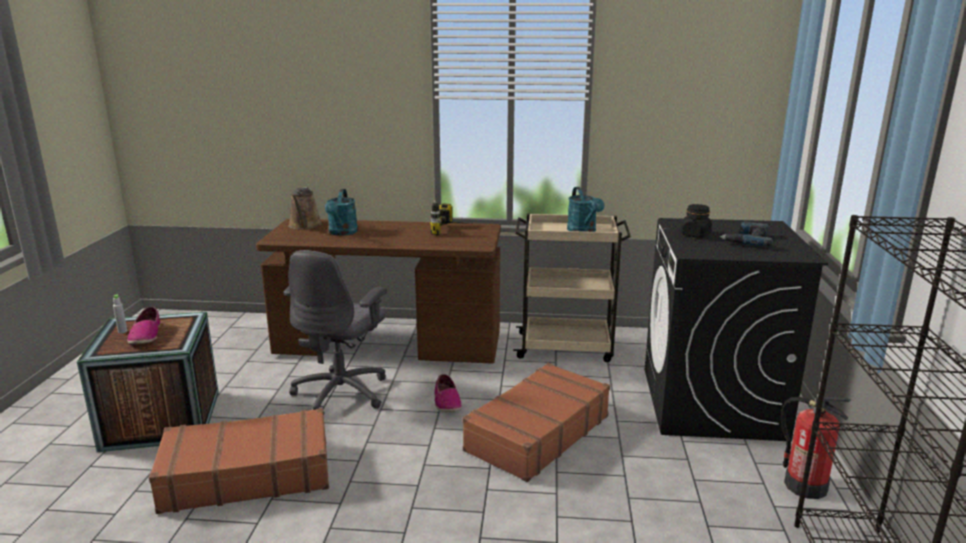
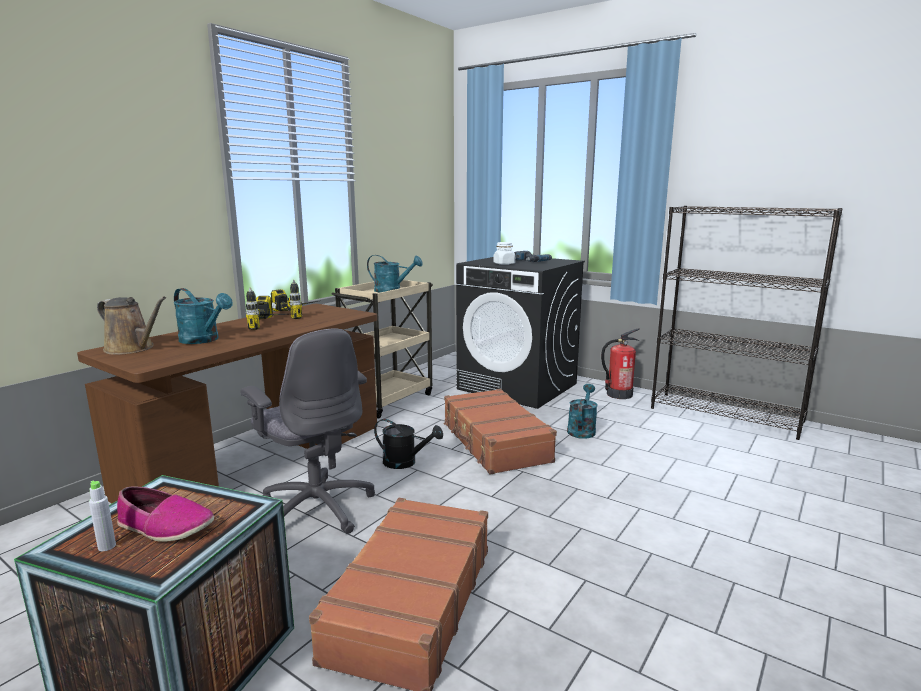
camera: 60 degrees left, 5 degrees down
shoe [435,374,462,412] -> black watering can [374,419,443,469]
black jar [681,204,712,238] -> white jar [493,242,515,265]
none -> power drill [246,287,287,330]
none -> turquoise watering can [567,384,598,439]

